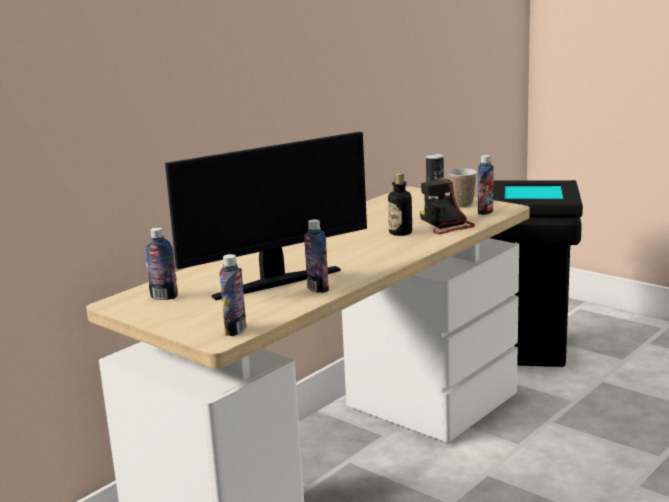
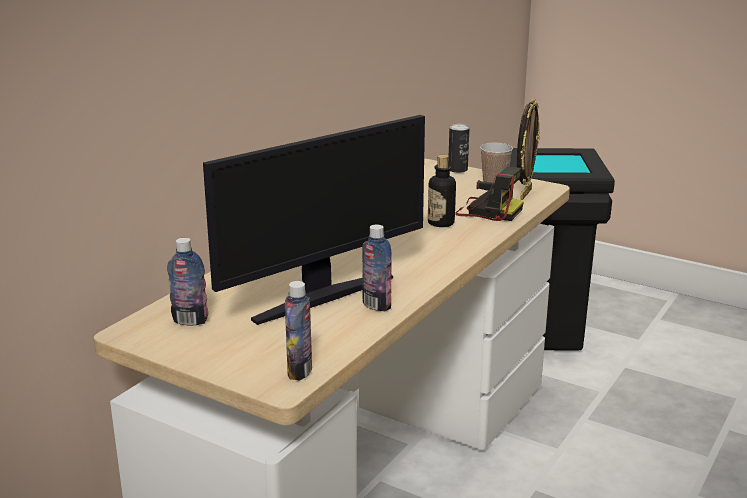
camera: 10 degrees left, 5 degrees up
camera [420,179,475,234] -> camera turned 150 degrees clockwise [455,167,523,221]
bottle [478,155,494,215] -> picture frame [517,99,540,200]

